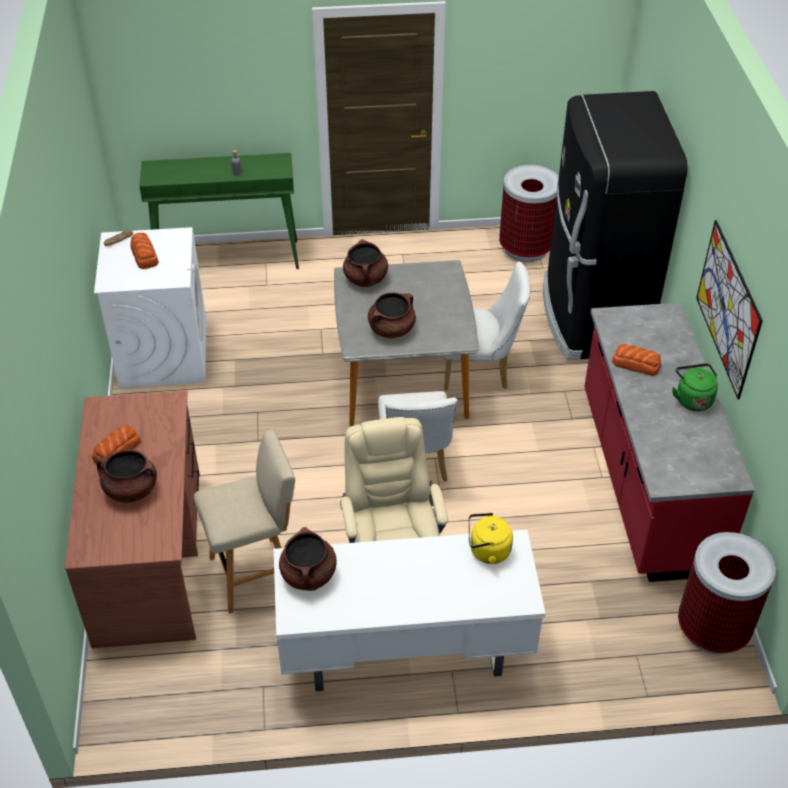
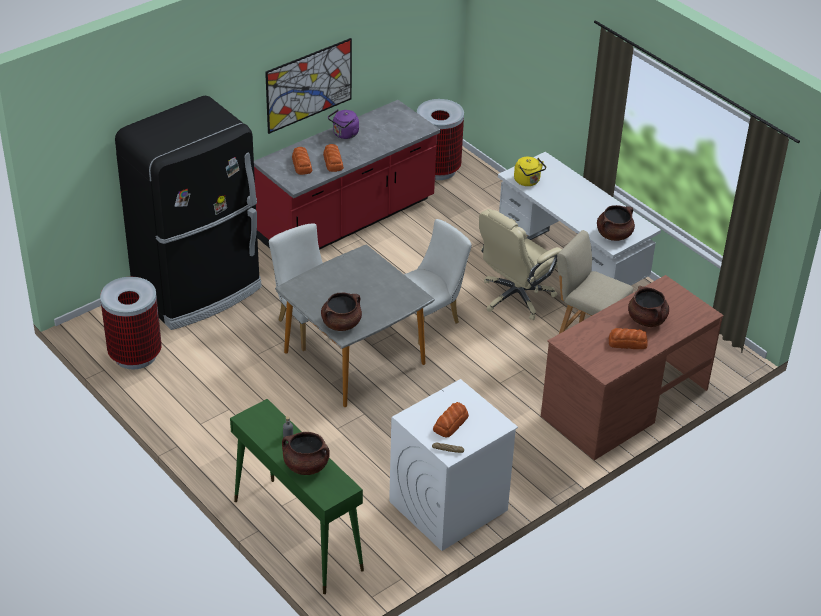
camera: 125 degrees left, 5 degrees down
brown cooking pot [368,293,416,338] -> brown cooking pot moved to [282,432,330,475]
green kettle [672,363,718,411] -> purple kettle [328,109,359,139]
none -> bread [292,147,312,175]

